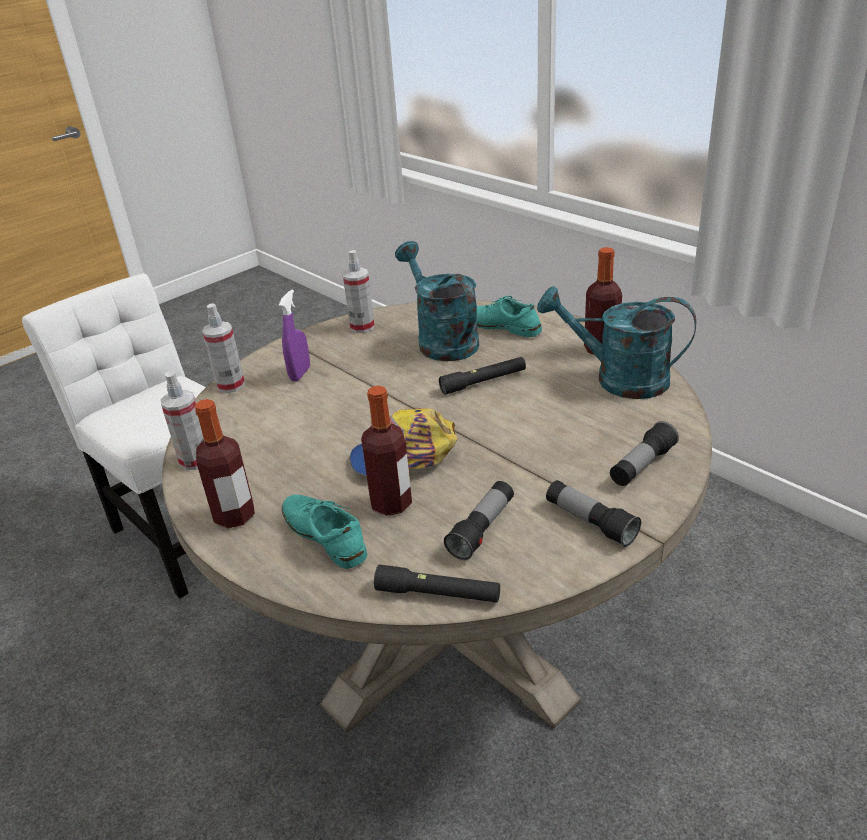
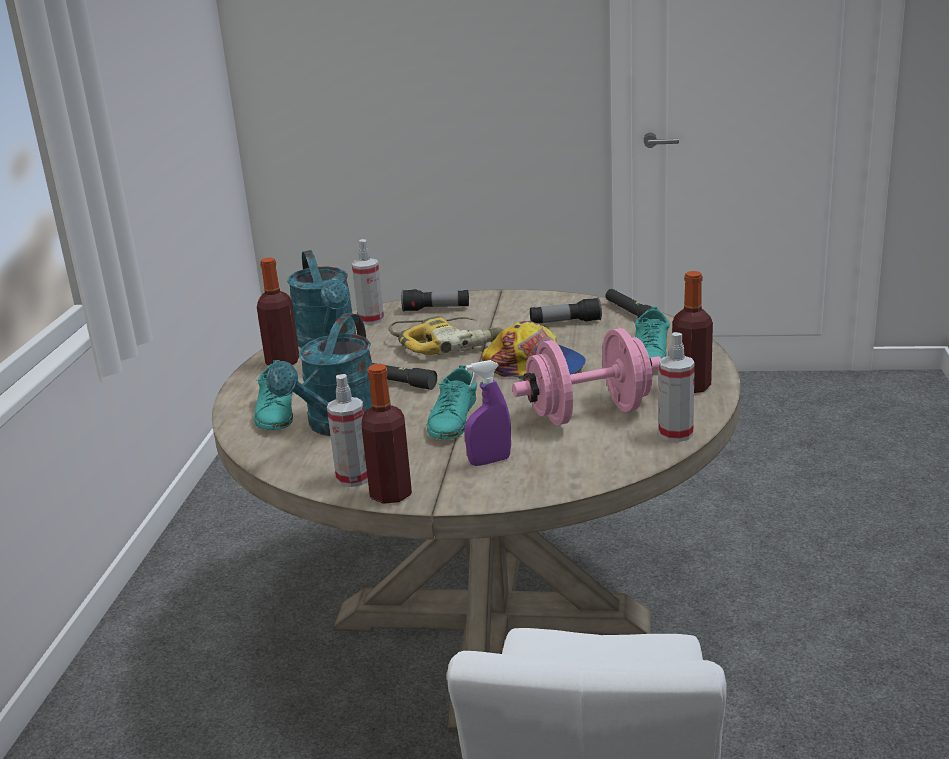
camera: 130 degrees left, 10 degrees down
spray bottle [202,303,245,393] -> spray bottle moved to [352,239,384,325]
bottle [361,386,412,516] -> bottle moved to [362,364,412,504]
flashlight [546,480,641,547] -> none
none -> power drill [388,316,503,355]
none -> turquoise shoe [427,365,477,439]
none -> pink dumbbell [512,328,661,425]

